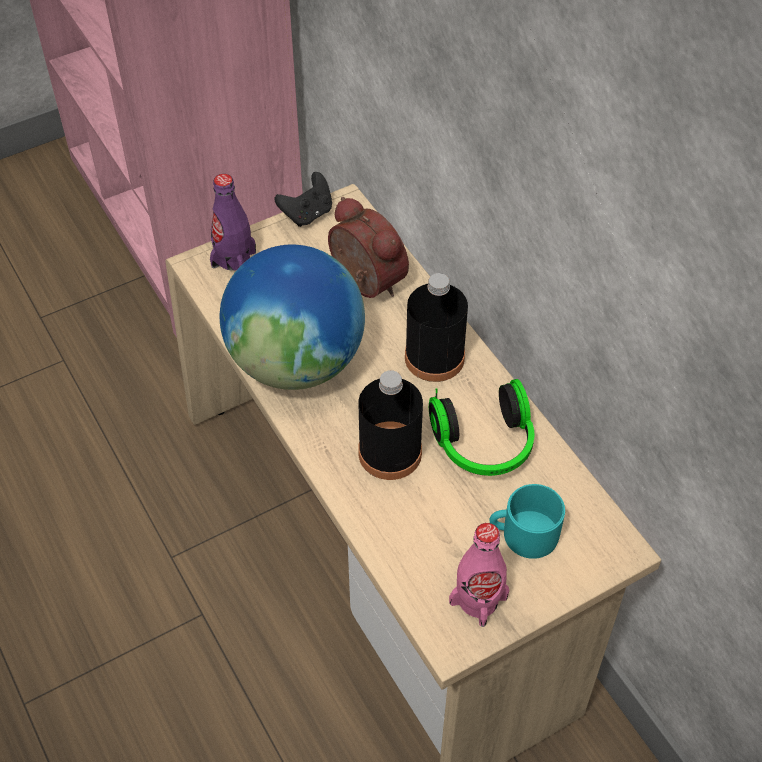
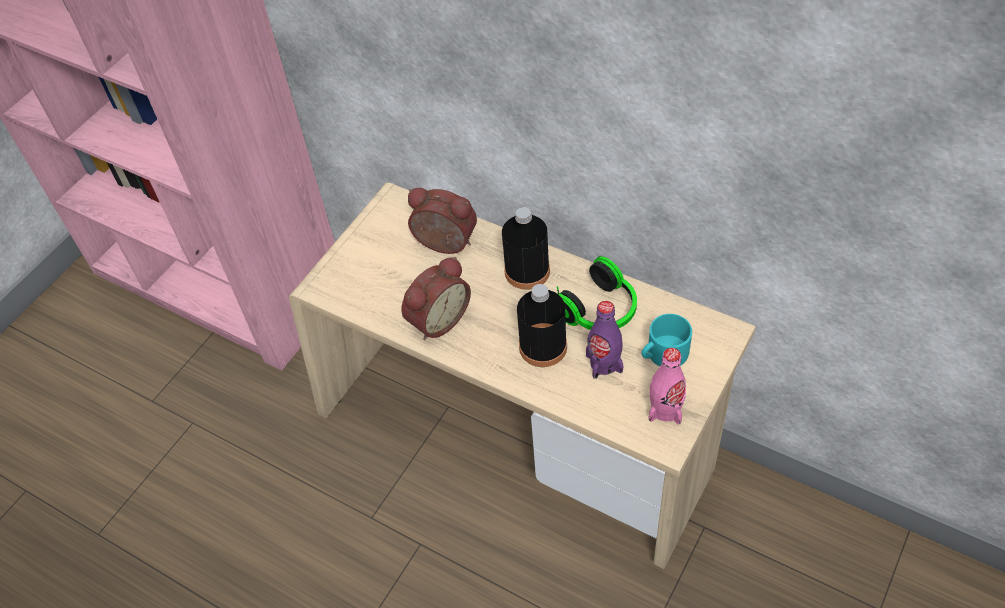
camera: 25 degrees left, 0 degrees up
purple bottle [210,174,256,271] -> purple bottle moved to [586,301,624,379]
globe [220,244,365,390] -> alarm clock [402,257,471,340]
black game controller [274,172,332,227] -> none

